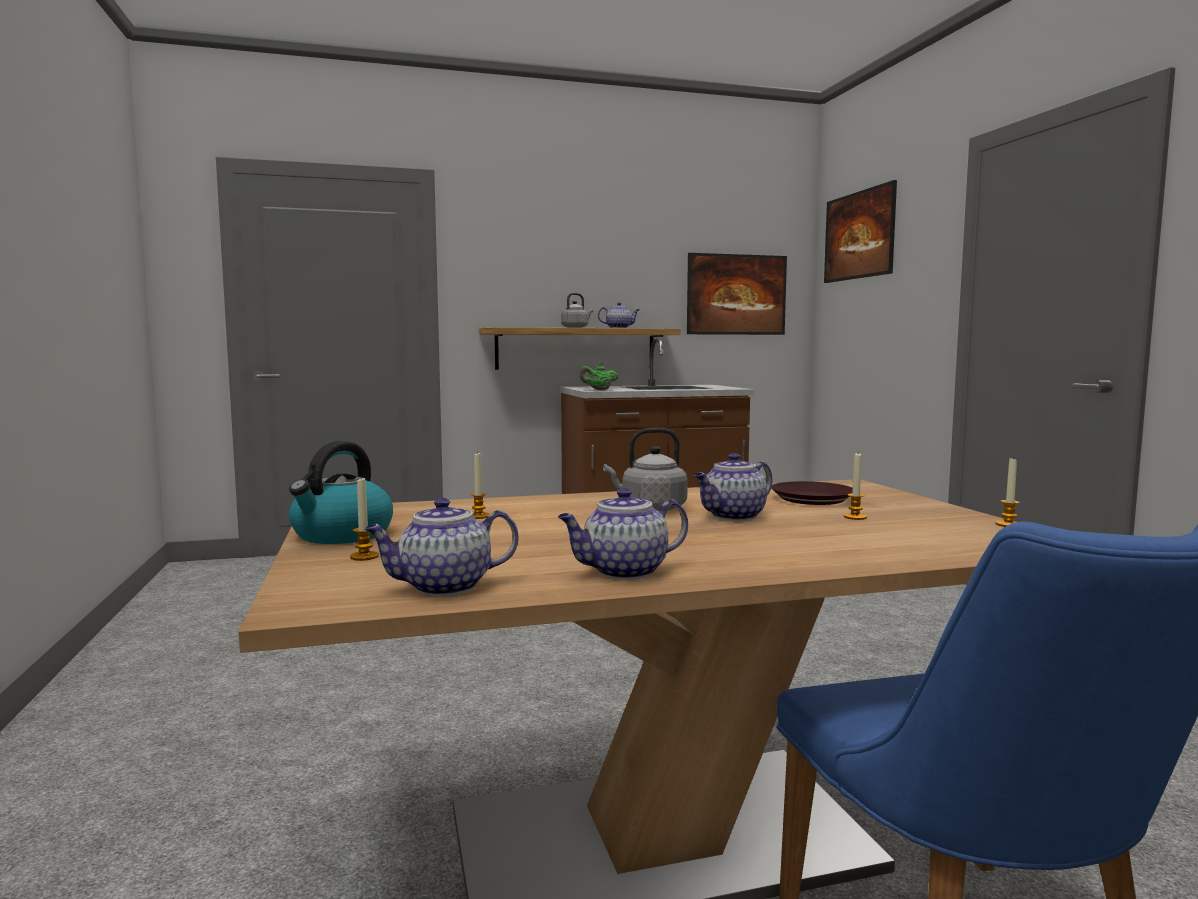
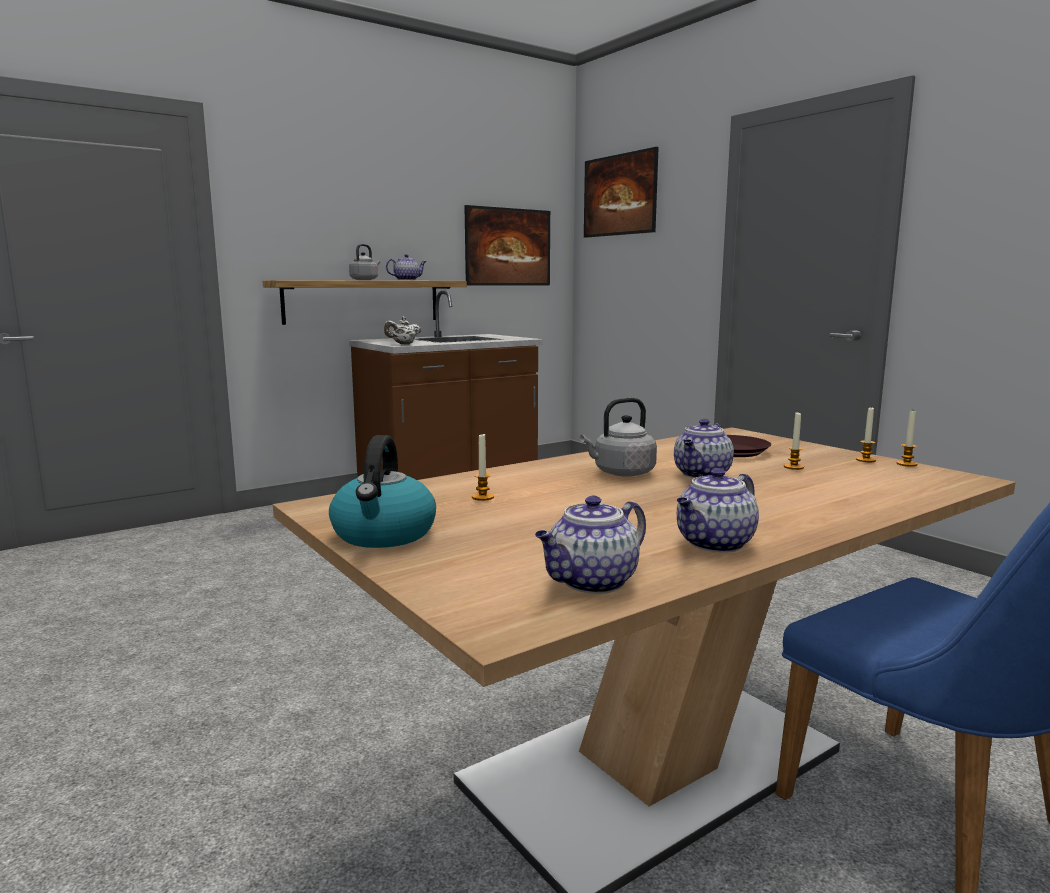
camera: 20 degrees left, 5 degrees up
candle [350,477,379,561] -> candle moved to [856,408,876,462]
green teapot [580,362,618,390] -> white teapot [384,317,421,345]

